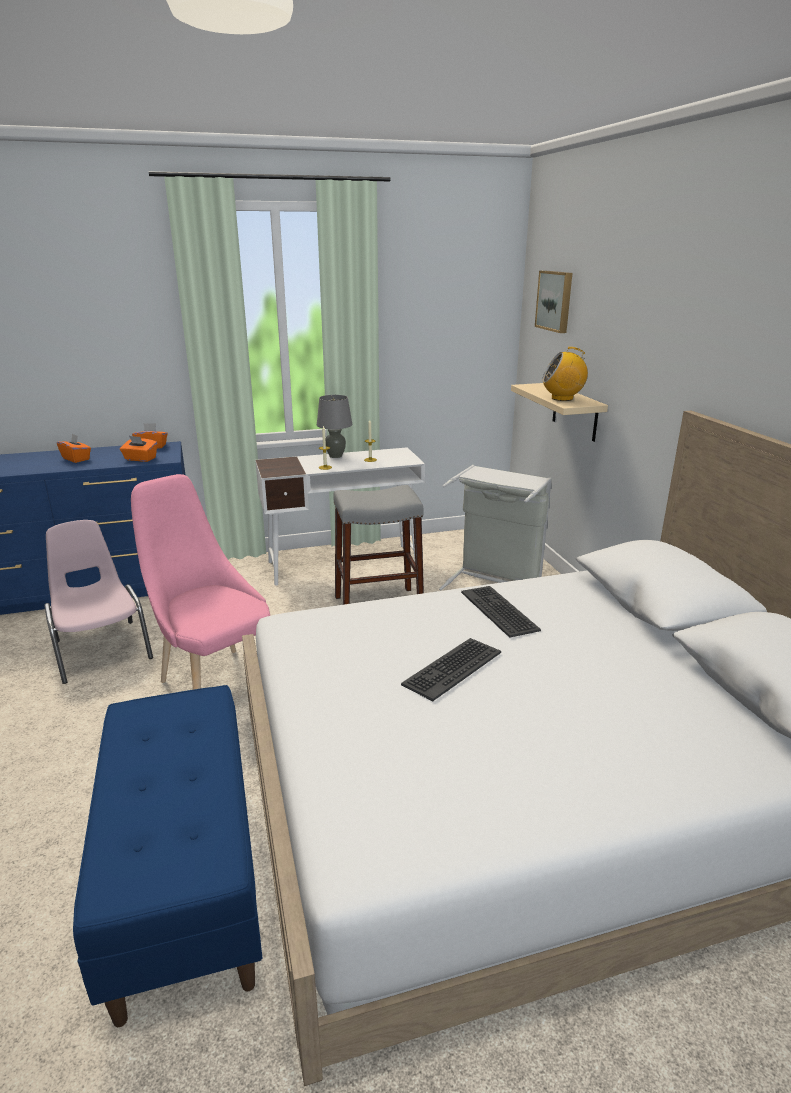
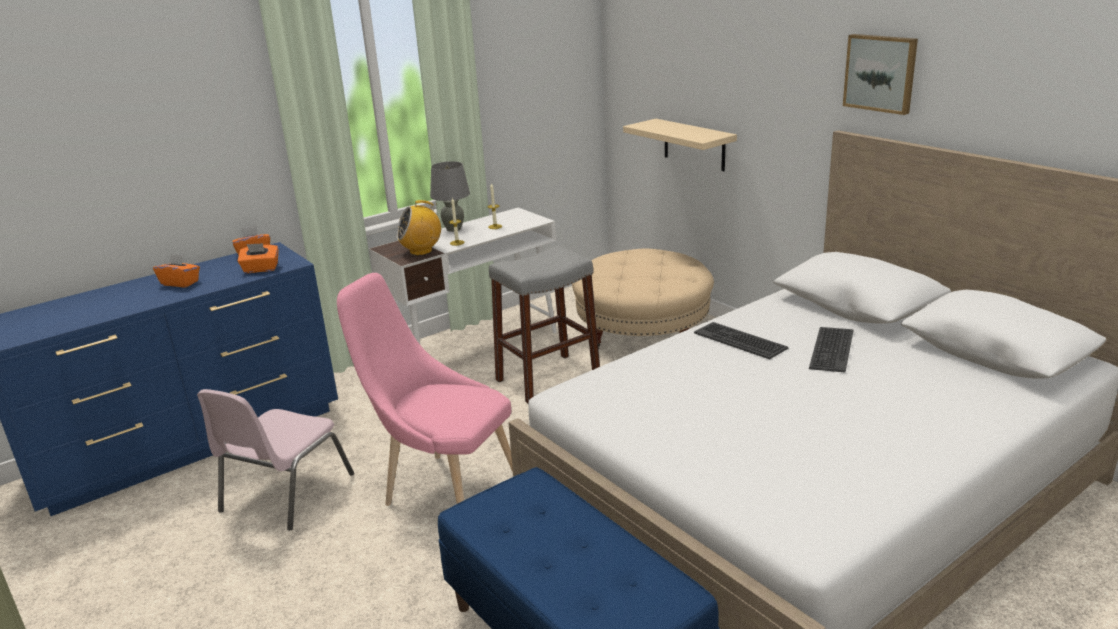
camera: 20 degrees left, 0 degrees up
pink chair [45,520,153,684] -> pink chair turned 105 degrees counterclockwise [197,389,354,530]
keyboard [401,638,501,701] -> keyboard moved to [809,327,854,373]
grey laundry basket [439,465,552,590] -> beige ottoman [572,248,714,350]
picture [535,270,572,333] -> picture moved to [843,34,918,115]
radio [542,347,588,401] -> radio moved to [396,200,441,256]

